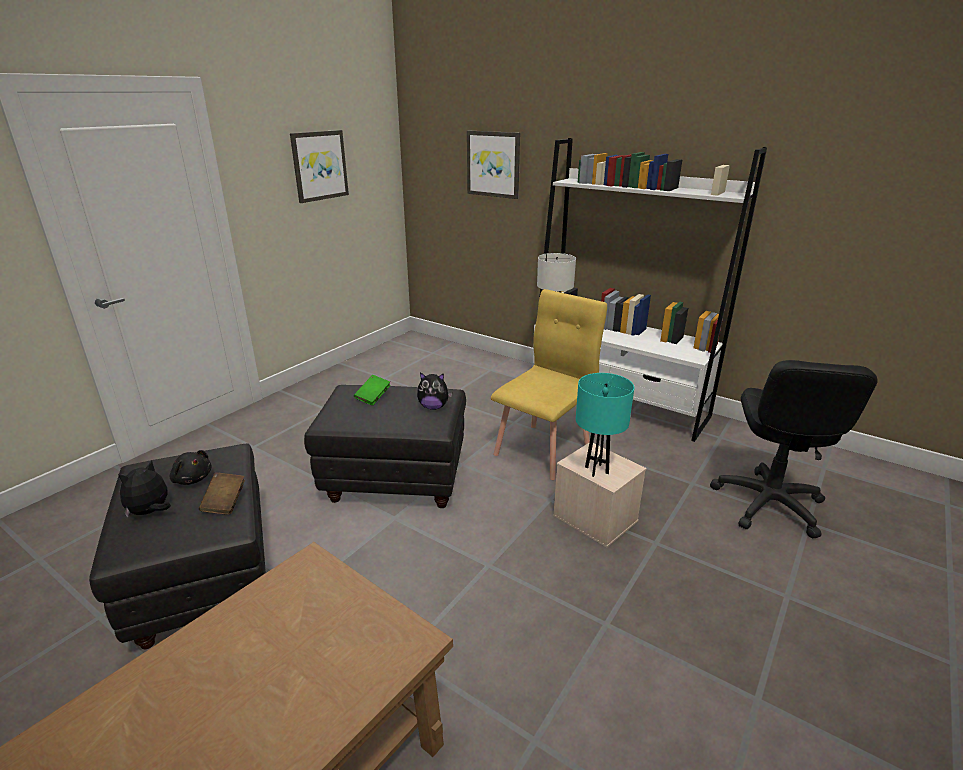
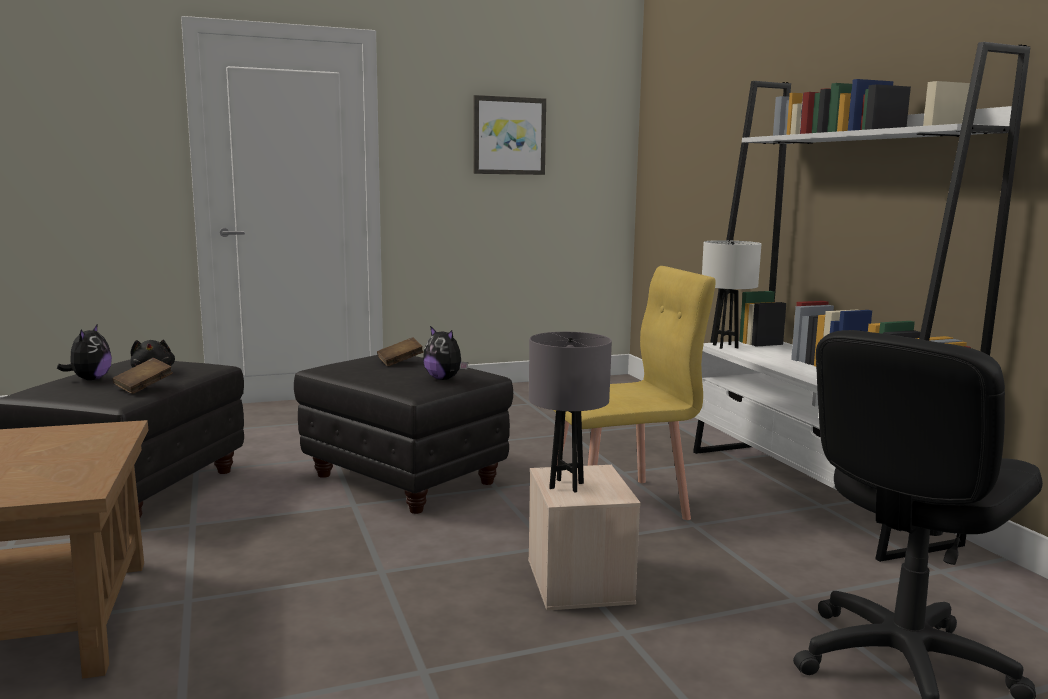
camera: 35 degrees right, 15 degrees down
plush toy [118,460,171,518] -> plush toy turned 105 degrees clockwise [57,324,112,380]
green book [354,375,390,405] -> brown book [377,337,424,366]
picture [467,130,520,199] -> none
turquoise table lamp [576,373,634,477] -> grey table lamp [529,332,612,493]

